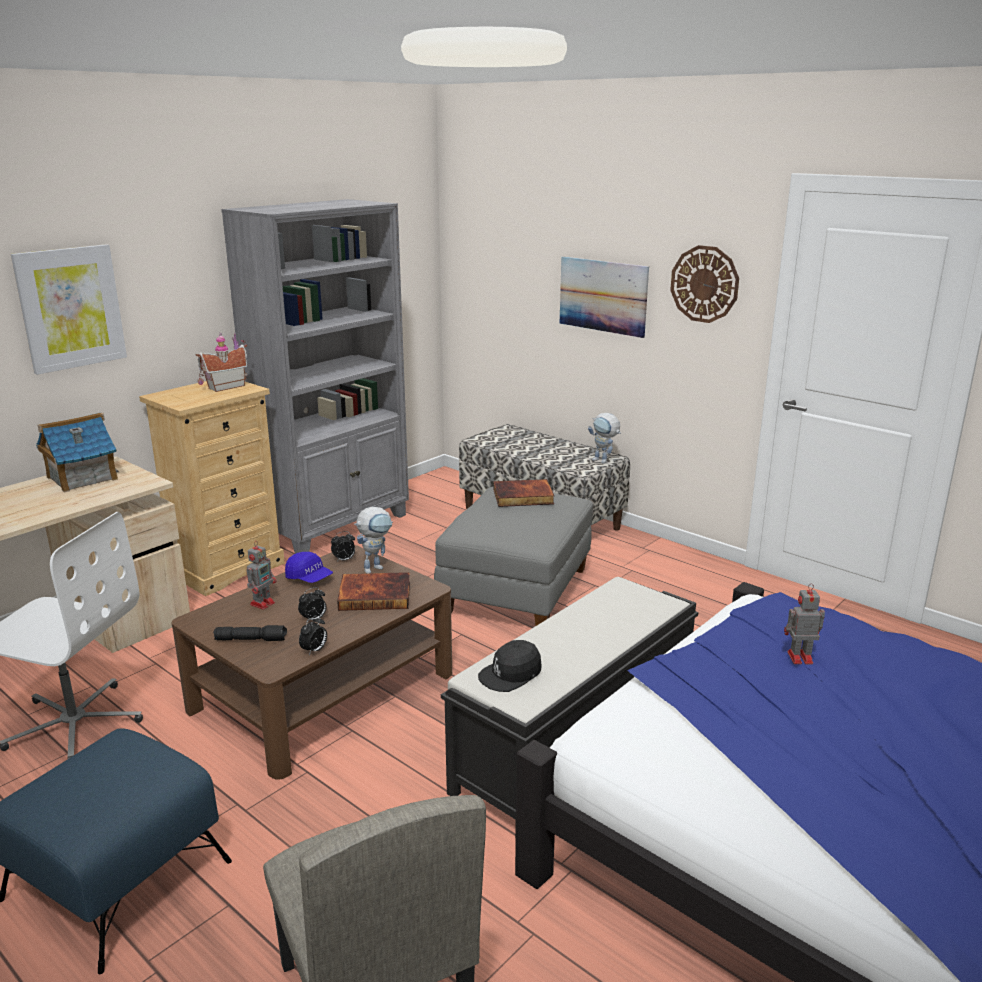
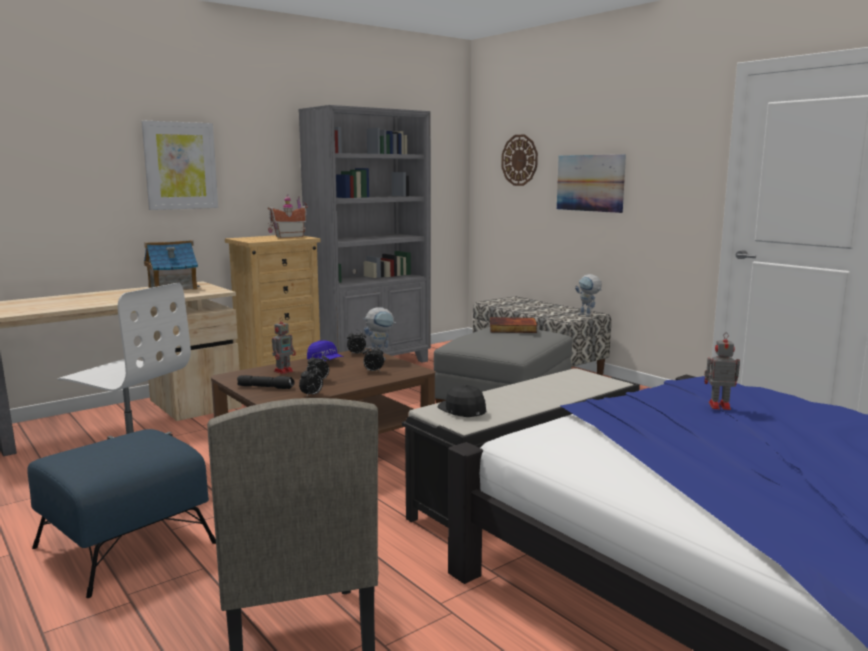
camera: 10 degrees right, 10 degrees down
book [337,572,410,611] -> alarm clock [362,345,384,372]
black cap [478,640,542,692] -> black cap turned 90 degrees clockwise [438,385,487,417]
wall clock [670,245,739,323] -> wall clock moved to [501,134,538,186]

